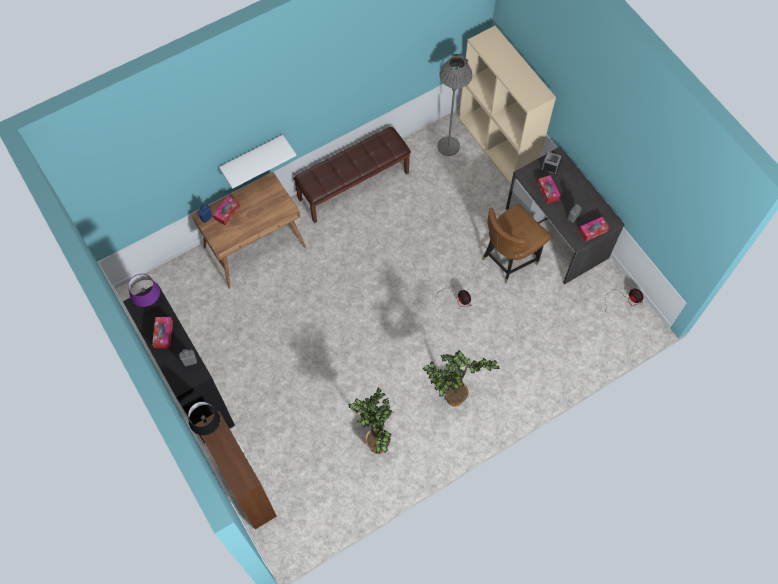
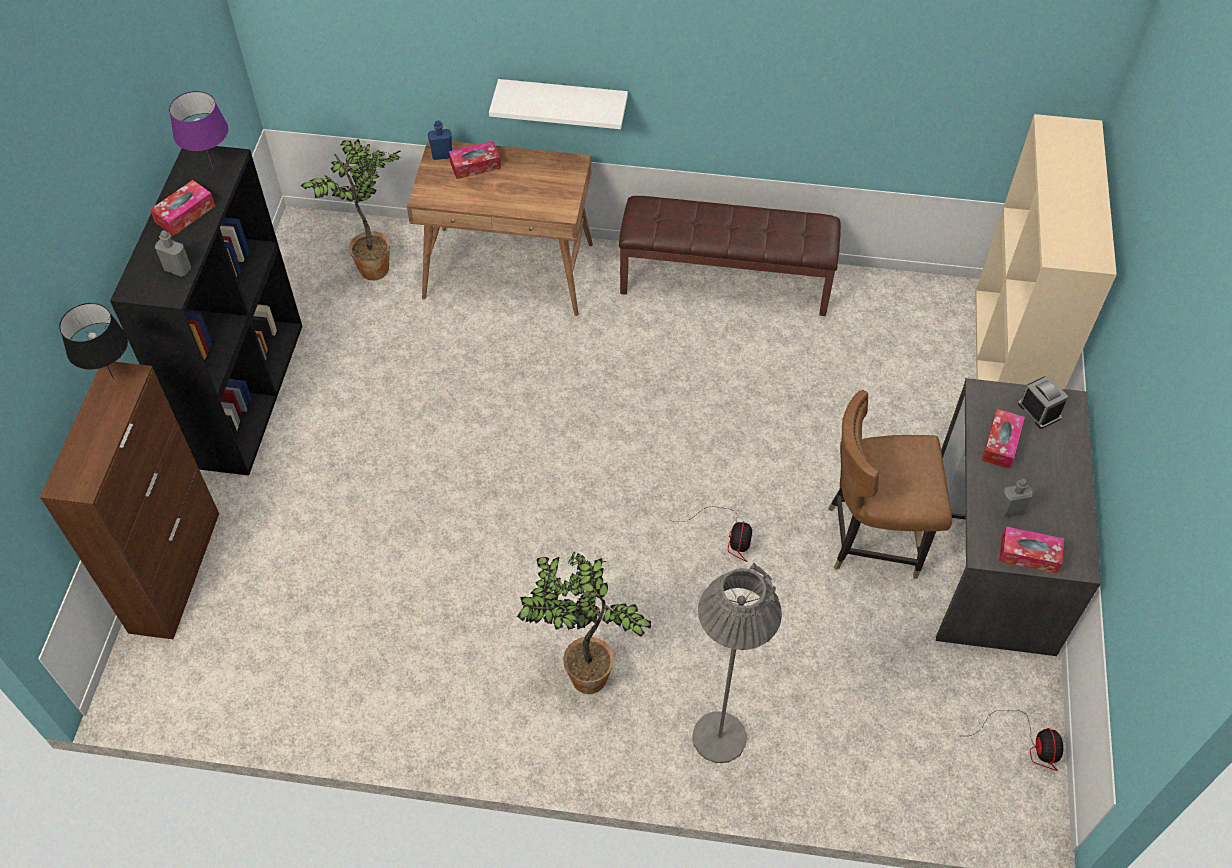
camera: 40 degrees right, 10 degrees down
potted plant [348,387,394,454] -> potted plant moved to [301,139,401,281]
grey floor lamp [437,54,472,156] -> grey floor lamp moved to [693,563,782,763]

